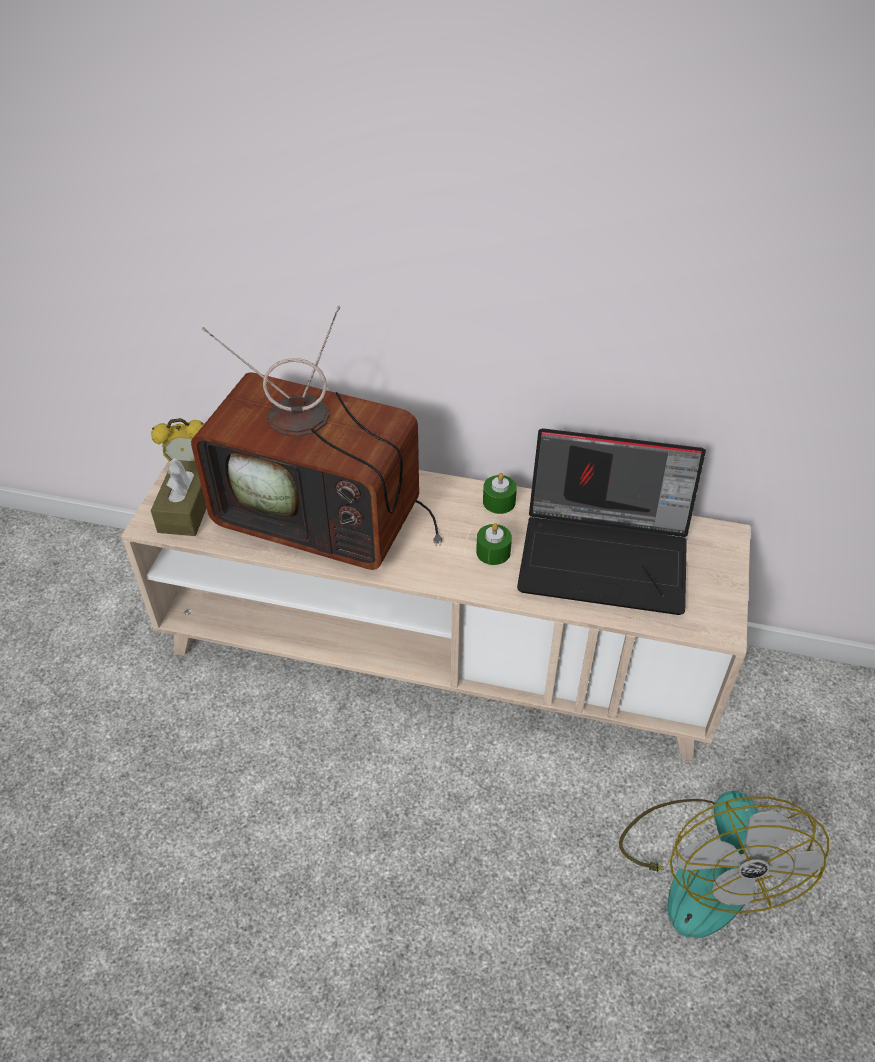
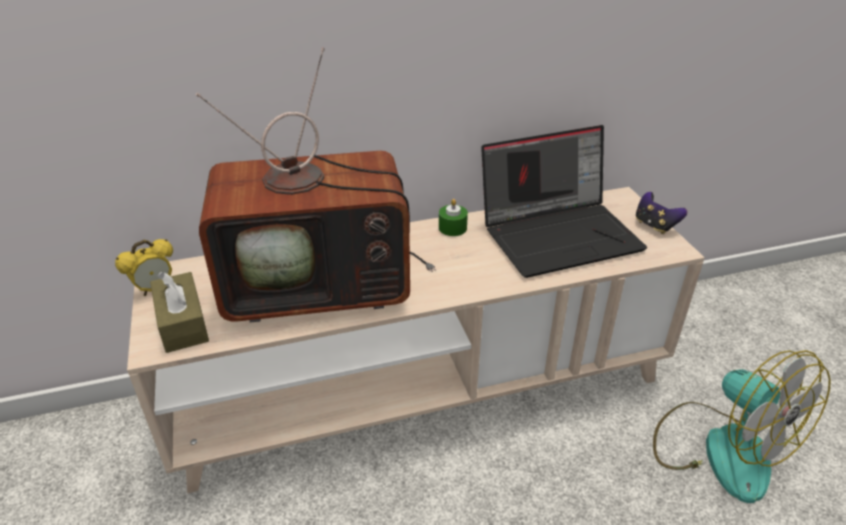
camera: 30 degrees left, 10 degrees down
green candle [476,523,512,565] -> none
none -> game controller [636,192,687,234]

